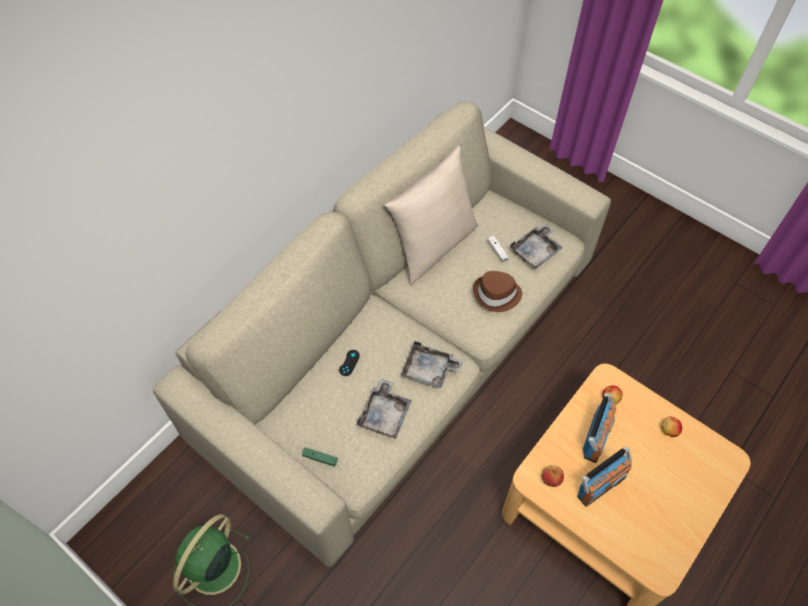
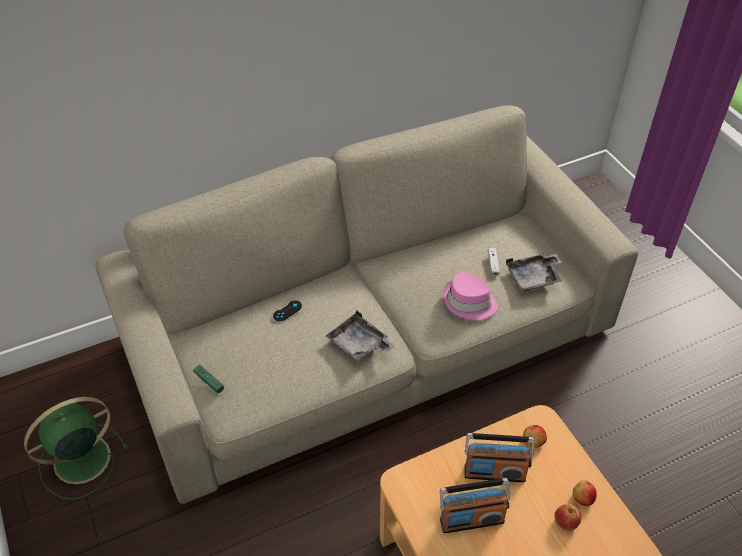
camera: 25 degrees right, 10 degrees down
grey tray [357,379,412,439] -> none
beige pillow [384,146,479,285] -> none
brown hat [473,271,522,312] -> pink hat [443,272,498,320]
apple [541,465,564,487] -> apple moved to [554,504,581,531]
radio [583,393,616,463] -> radio turned 45 degrees clockwise [465,433,535,482]

